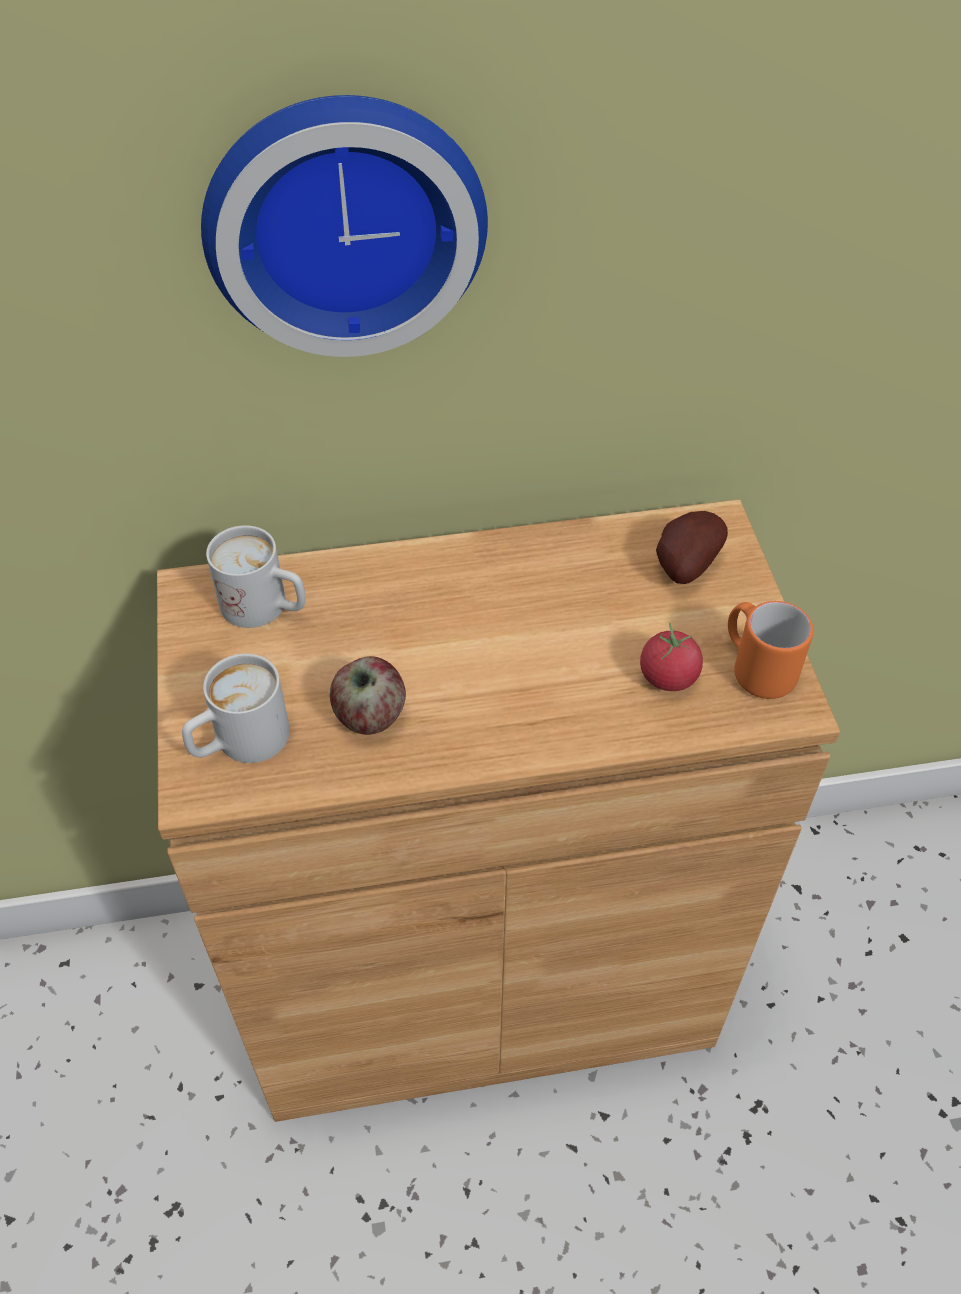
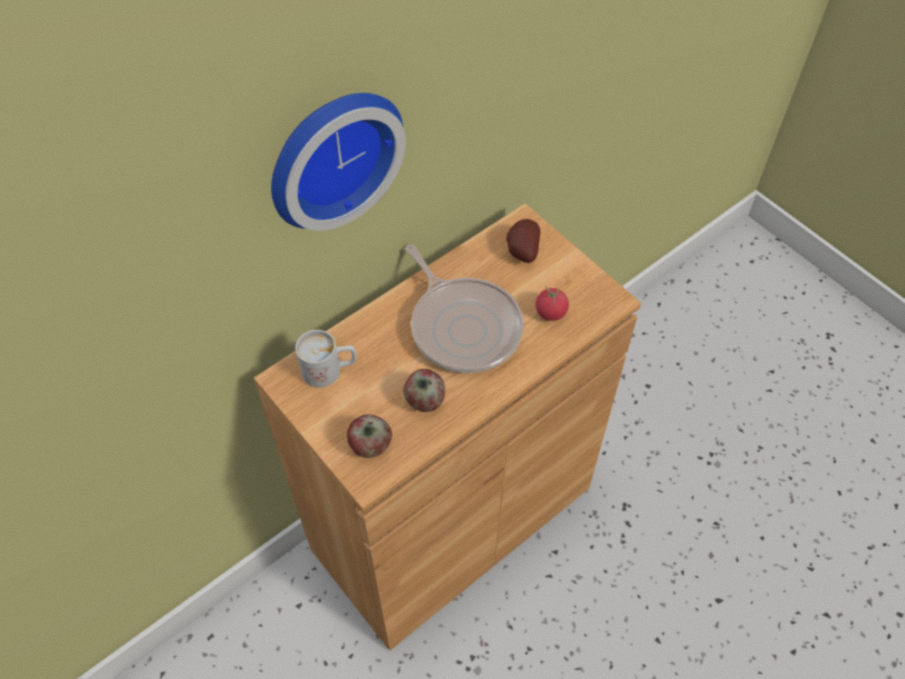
camera: 30 degrees left, 5 degrees up
white mug [182,654,290,763] -> apple [347,414,392,458]
orange mug [728,601,813,699] -> none
none -> frying pan [406,244,524,373]

